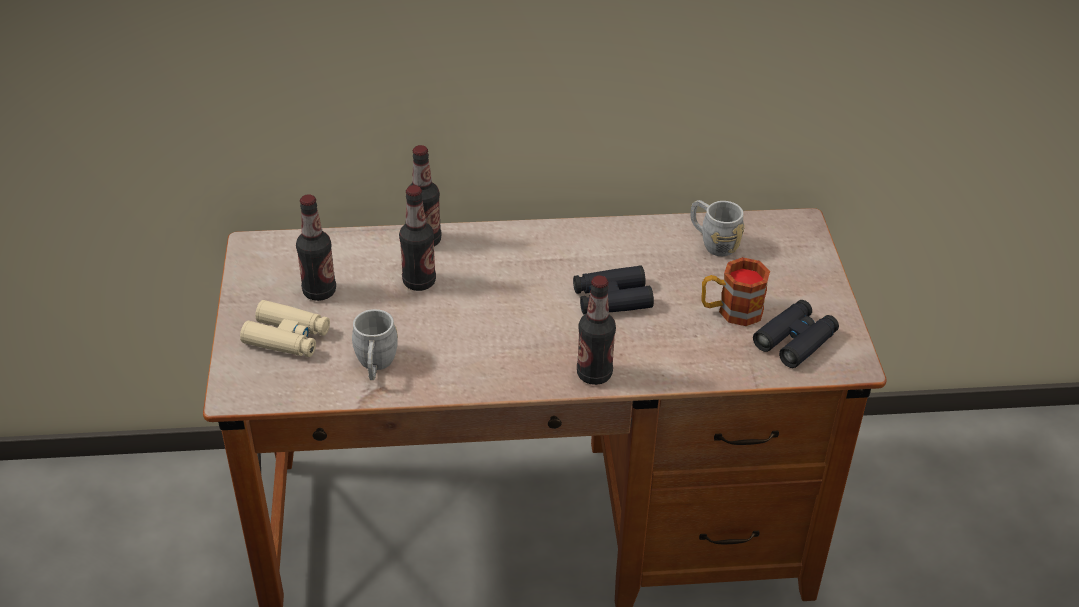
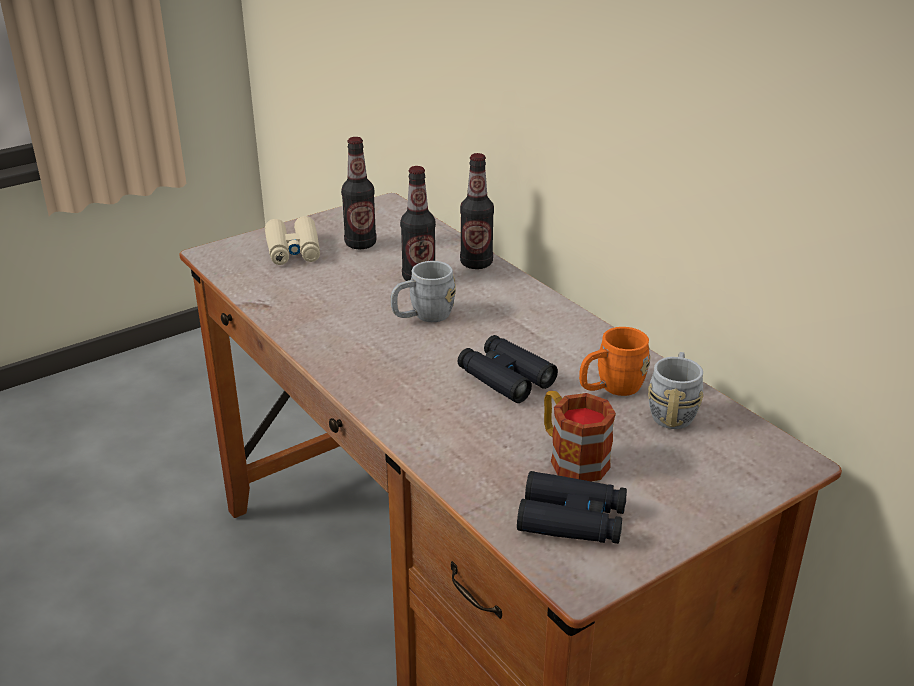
camera: 60 degrees right, 10 degrees down
grey mug [352,309,398,380] -> grey mug moved to [390,261,456,322]
bottle [577,276,616,385] -> none
none -> orange mug [579,327,651,396]

